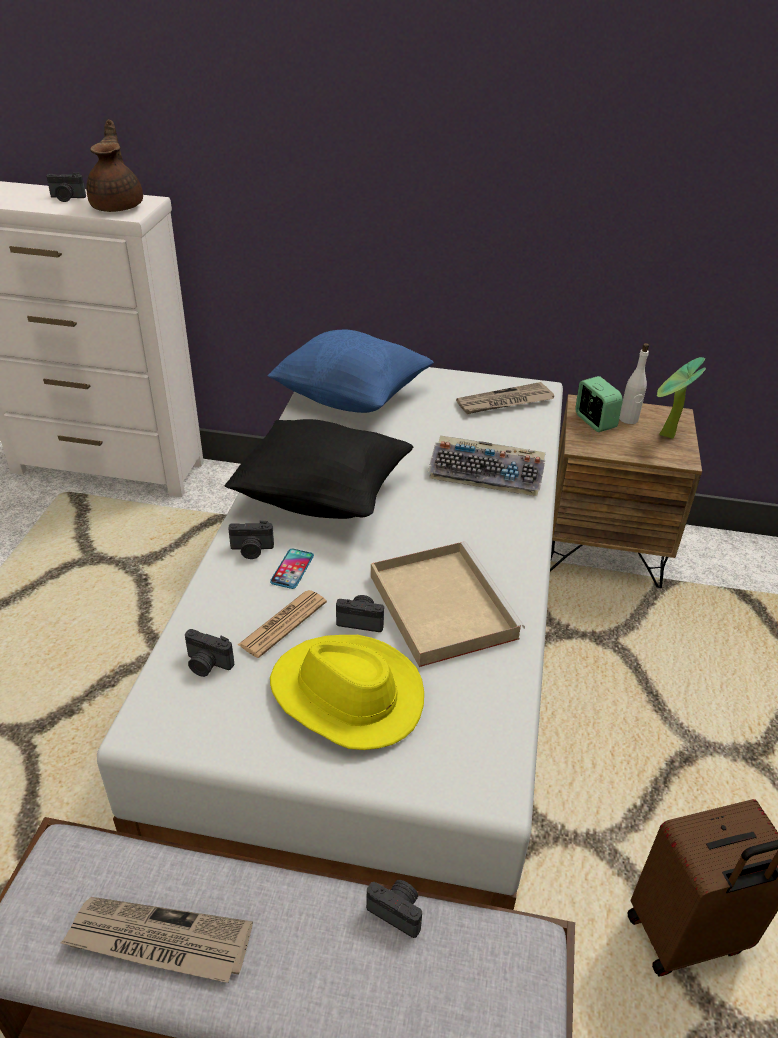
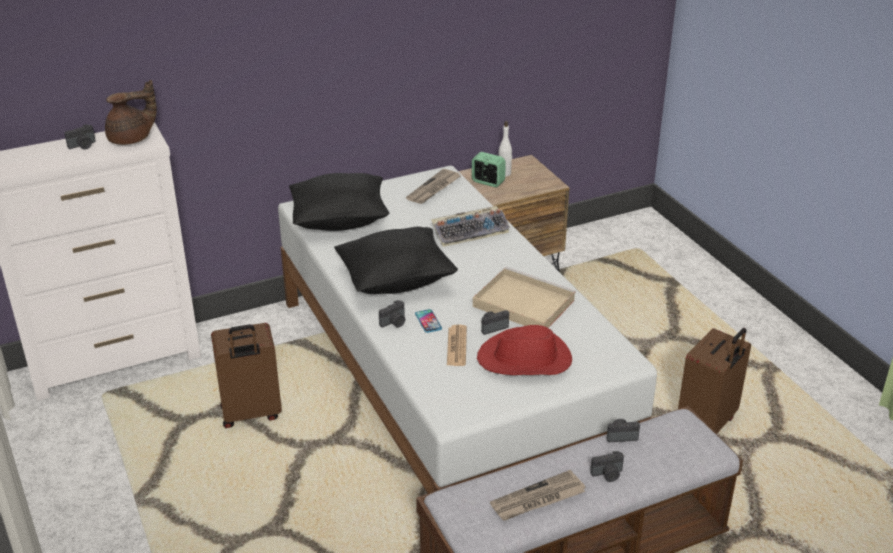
camera: 35 degrees left, 5 degrees down
brown teapot [86,119,143,212] -> brown teapot turned 105 degrees clockwise [105,80,157,145]
camera [185,629,234,677] -> camera moved to [590,451,624,482]
blue pillow [268,329,434,413] -> black pillow [289,173,389,231]
yellow hat [270,635,424,750] -> red hat [477,325,572,375]
potted plant [657,357,706,439] -> none
none -> brown suitcase [211,323,282,428]

